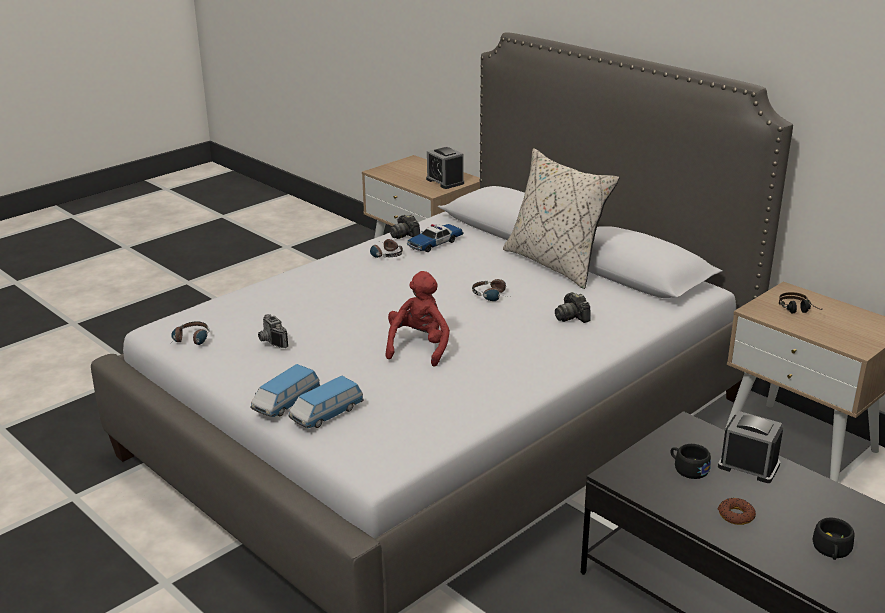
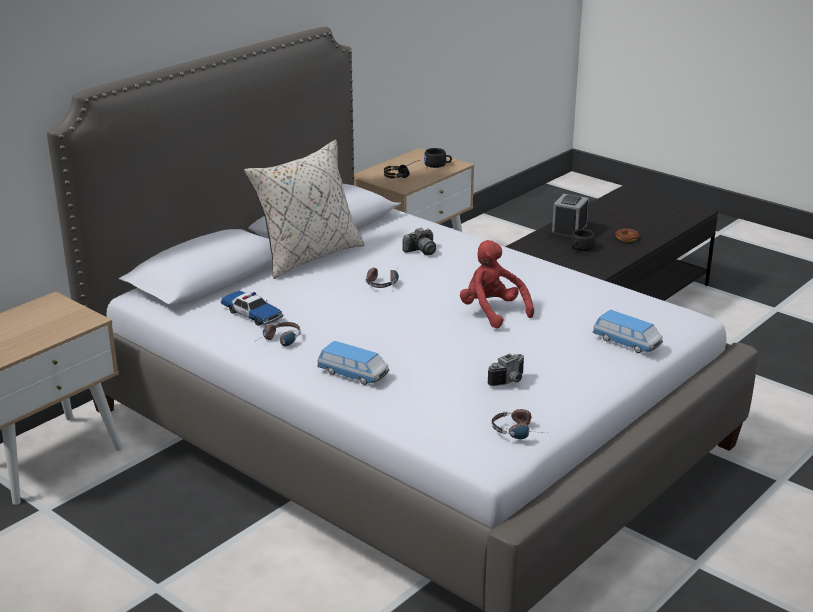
camera: 95 degrees left, 0 degrees up
toy car [250,364,320,417] -> toy car moved to [317,341,389,385]
red plush toy [385,271,450,367] -> red plush toy turned 45 degrees clockwise [460,240,534,328]
camera [390,215,420,239] -> none
alarm clock [426,146,464,189] -> none
black cup [812,517,855,560] -> black cup moved to [424,148,452,168]

